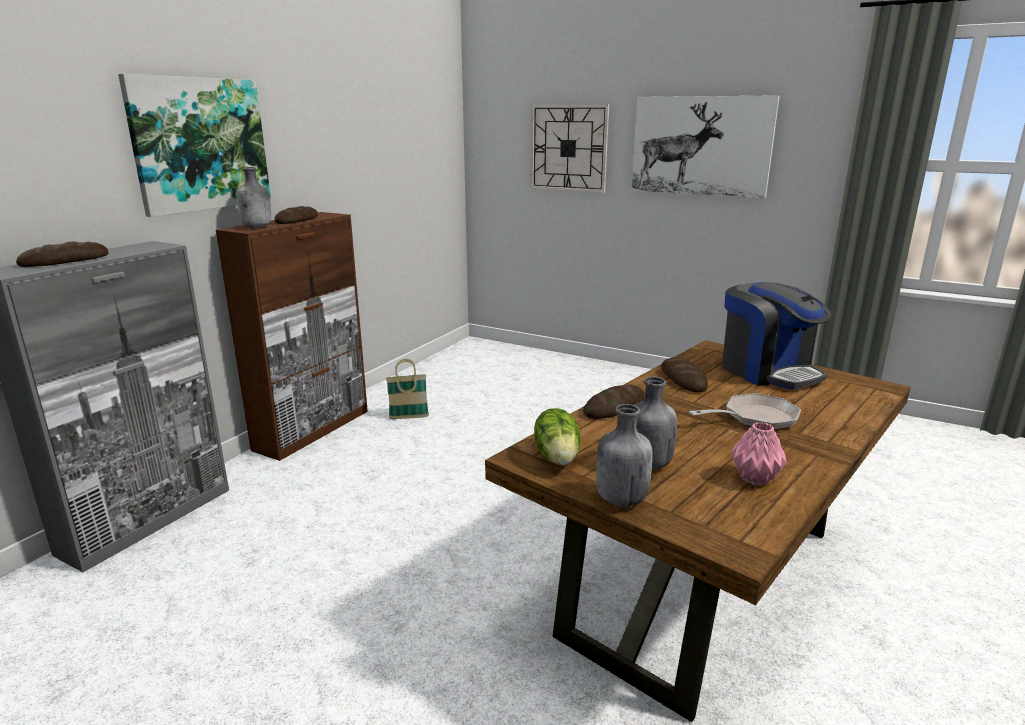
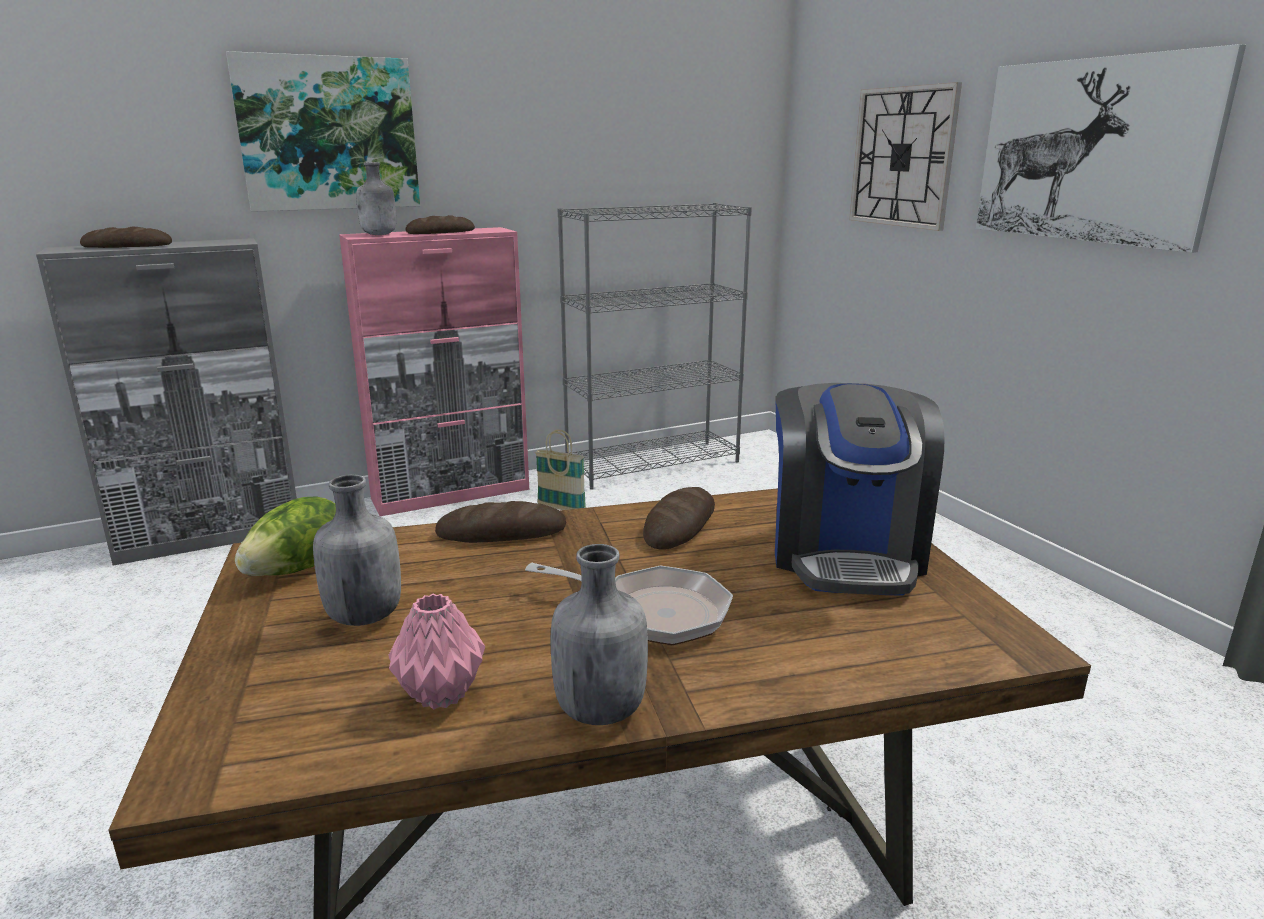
camera: 35 degrees right, 0 degrees up
brown cabinet [216,212,368,461] -> pink cabinet [339,227,529,516]
grey bottle [596,404,653,506] -> grey bottle moved to [551,544,648,725]
none -> grey bookcase [558,203,752,490]

